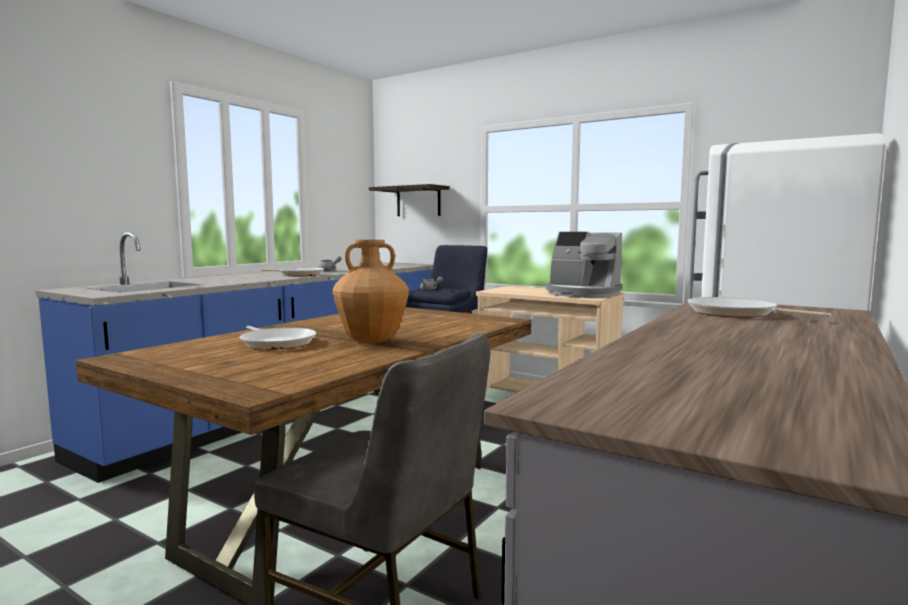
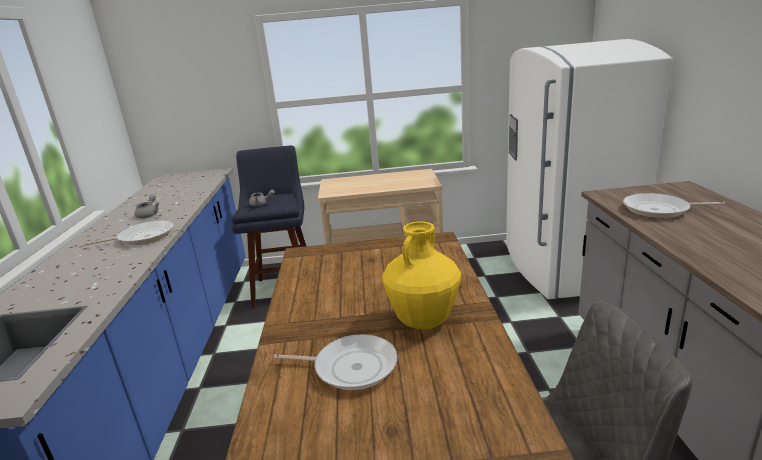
camera: 35 degrees left, 15 degrees up
brown vase [333,240,409,343] -> yellow vase [382,222,461,330]
shelf [369,184,449,216] -> none
coffee machine [546,232,623,298] -> none

